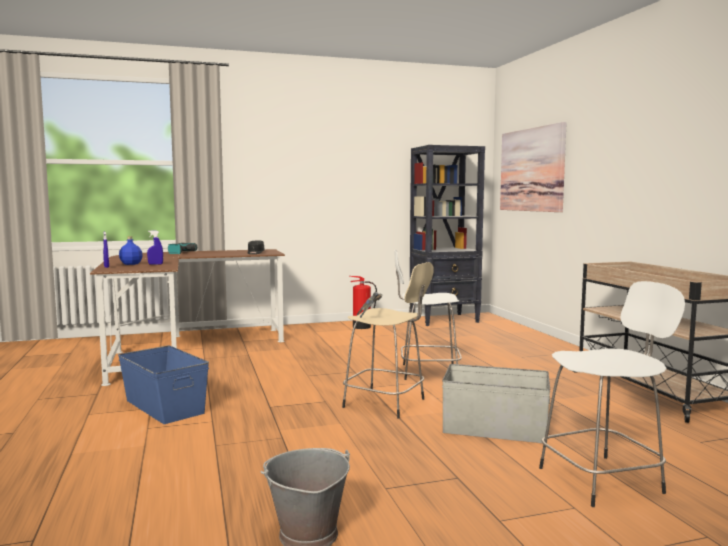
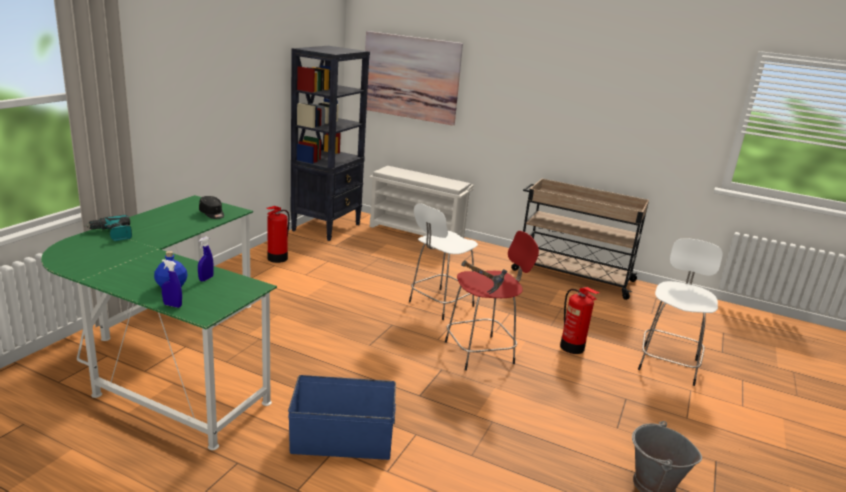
camera: 50 degrees left, 15 degrees up
brown desk [90,249,285,386] -> green desk [41,195,277,450]
beige stool [342,262,434,419] -> red stool [445,231,539,371]
grey storage box [442,364,550,443] -> fire extinguisher [560,287,599,354]
none -> white shoe rack [369,166,474,238]

